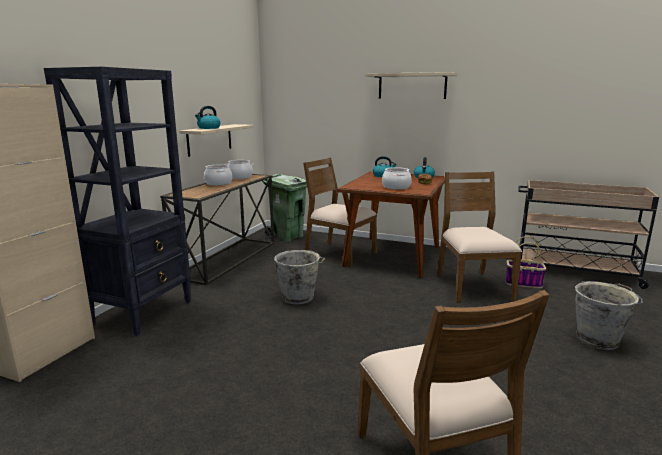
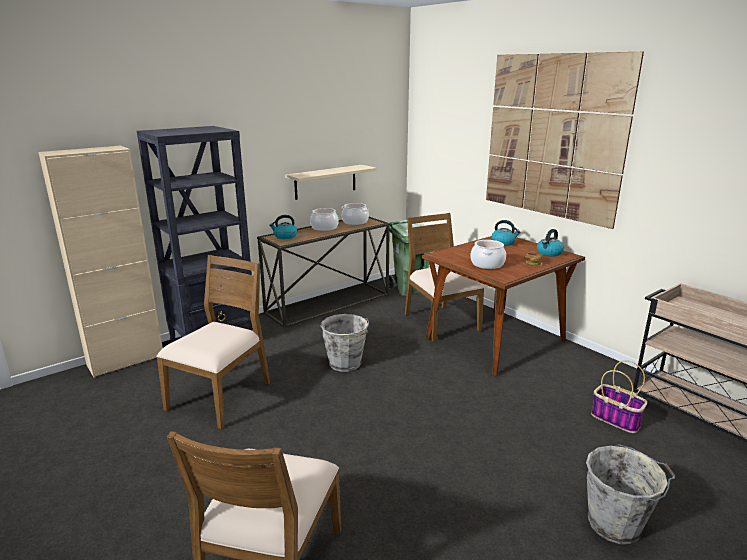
camera: 30 degrees right, 5 degrees up
kettle [195,106,221,129] -> kettle moved to [269,215,297,239]
beige shelf [364,72,457,99] -> picture [486,52,644,229]
brown chair [437,171,522,303] -> brown chair moved to [156,255,271,429]

